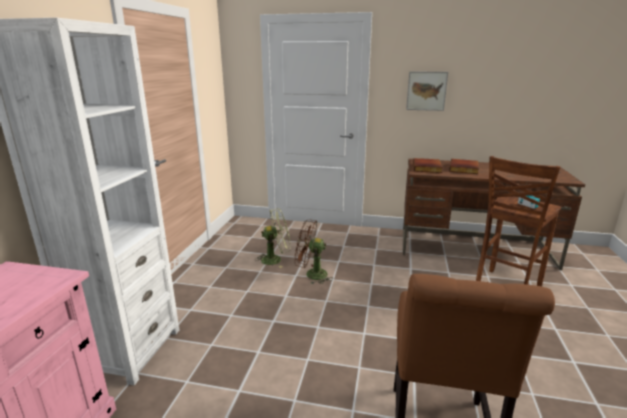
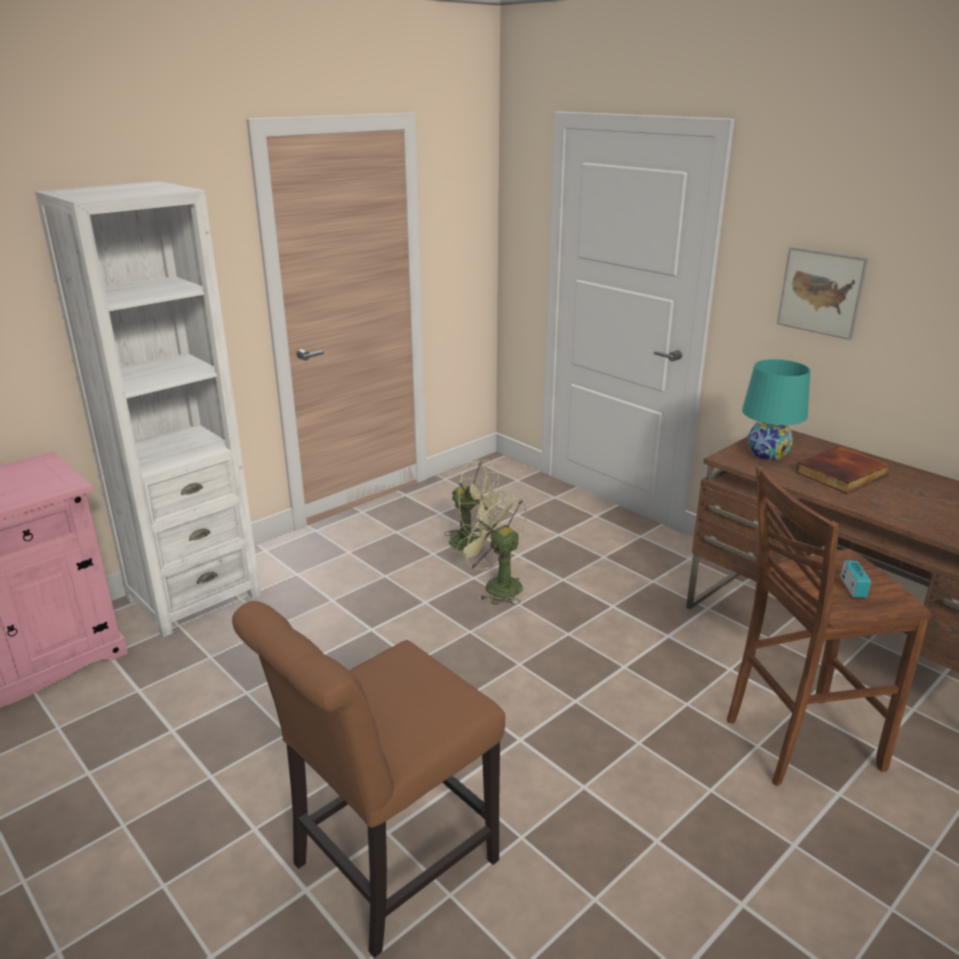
camera: 35 degrees right, 5 degrees up
brown fan [295,219,333,284] -> green fan [456,492,527,605]
book [413,158,443,173] -> turquoise table lamp [742,359,810,460]

